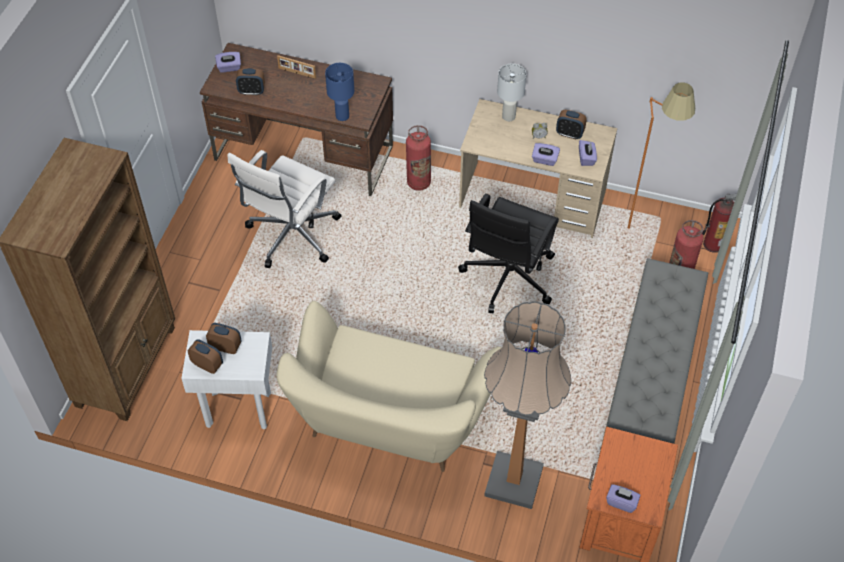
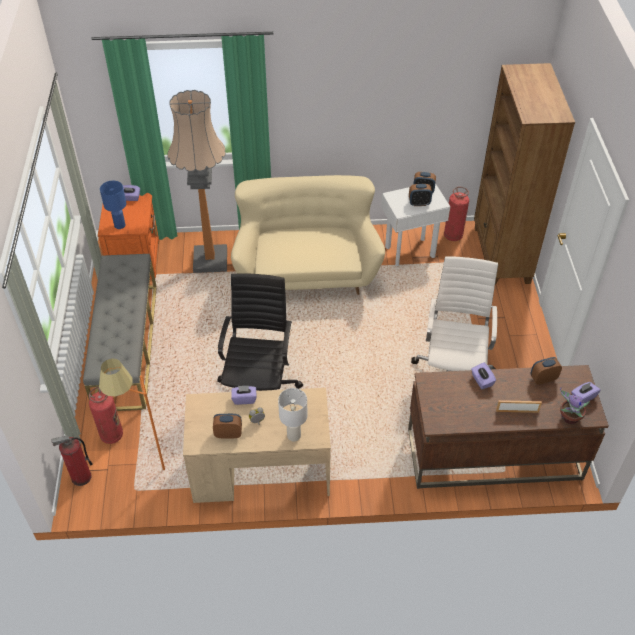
camera: 160 degrees right, 5 degrees down
blue table lamp [325,63,354,121] -> blue table lamp moved to [100,181,126,229]
fire extinguisher [406,125,431,191] -> fire extinguisher moved to [444,187,469,241]
purple tissue box [579,140,597,166] -> purple tissue box moved to [471,362,496,389]
none -> potted plant [560,387,590,424]

